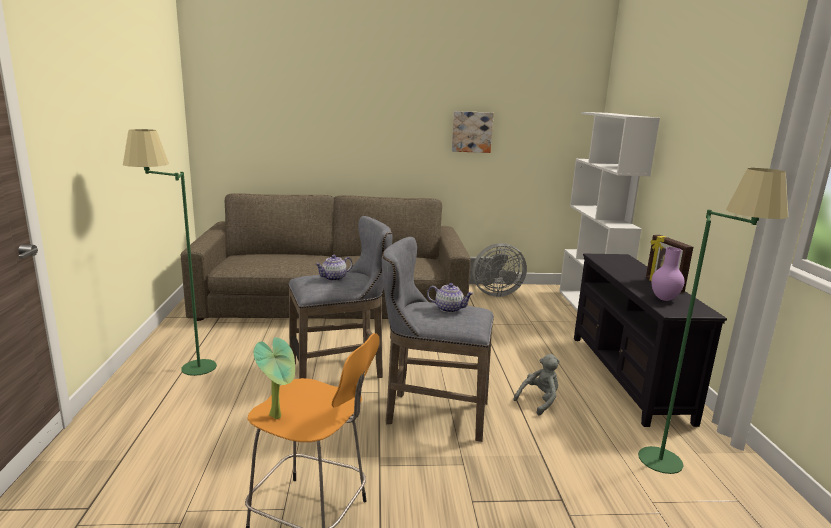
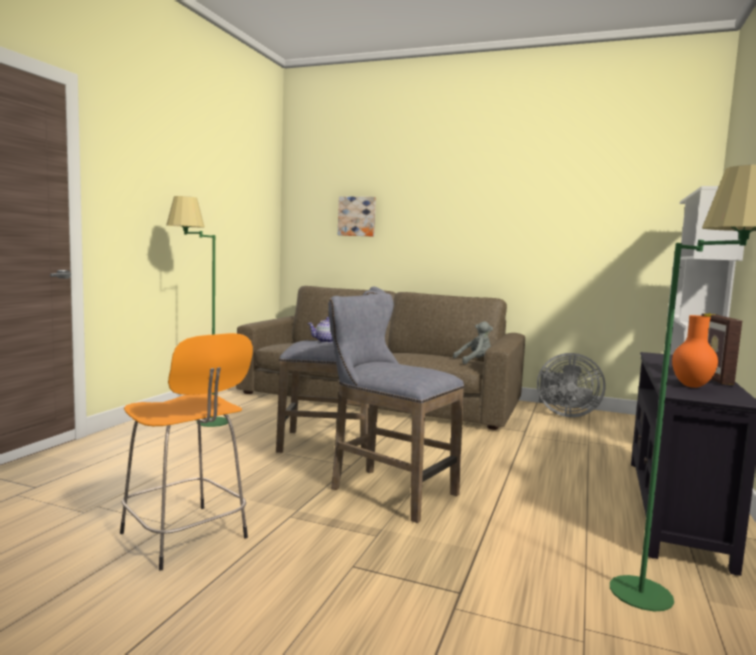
camera: 25 degrees right, 10 degrees down
potted plant [254,337,295,420] -> none
teapot [427,283,474,313] -> none
picture [452,111,494,153] -> picture moved to [338,196,376,237]
grey plush toy [513,354,560,416] -> grey plush toy moved to [453,321,493,364]
purple vase [651,247,685,301] -> orange vase [672,315,718,388]

